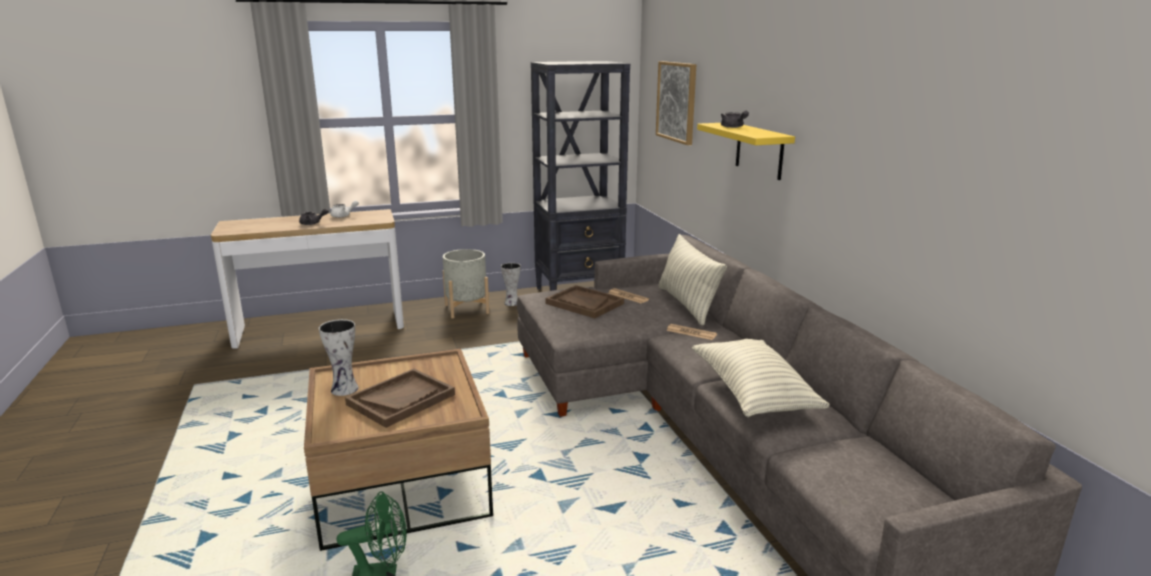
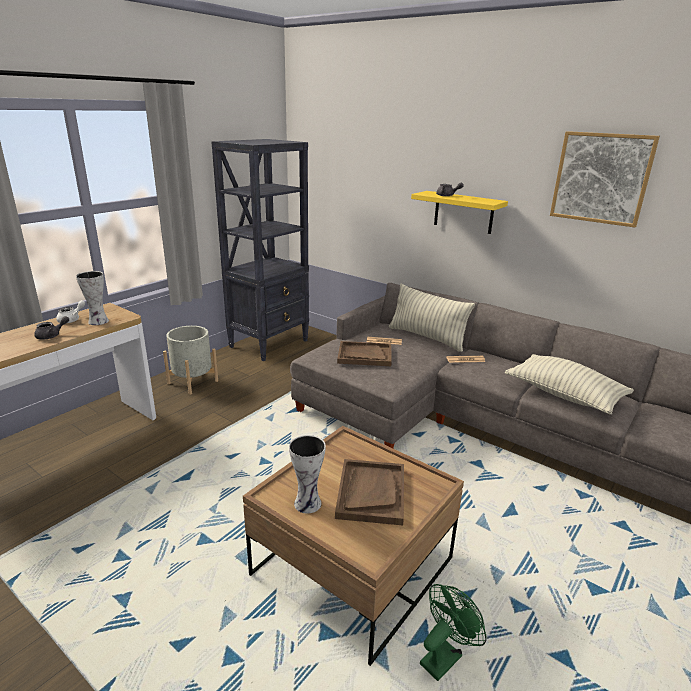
camera: 35 degrees left, 5 degrees up
vase [501,263,521,306] -> vase moved to [76,271,109,325]
picture [656,61,696,145] -> picture moved to [550,131,660,228]

